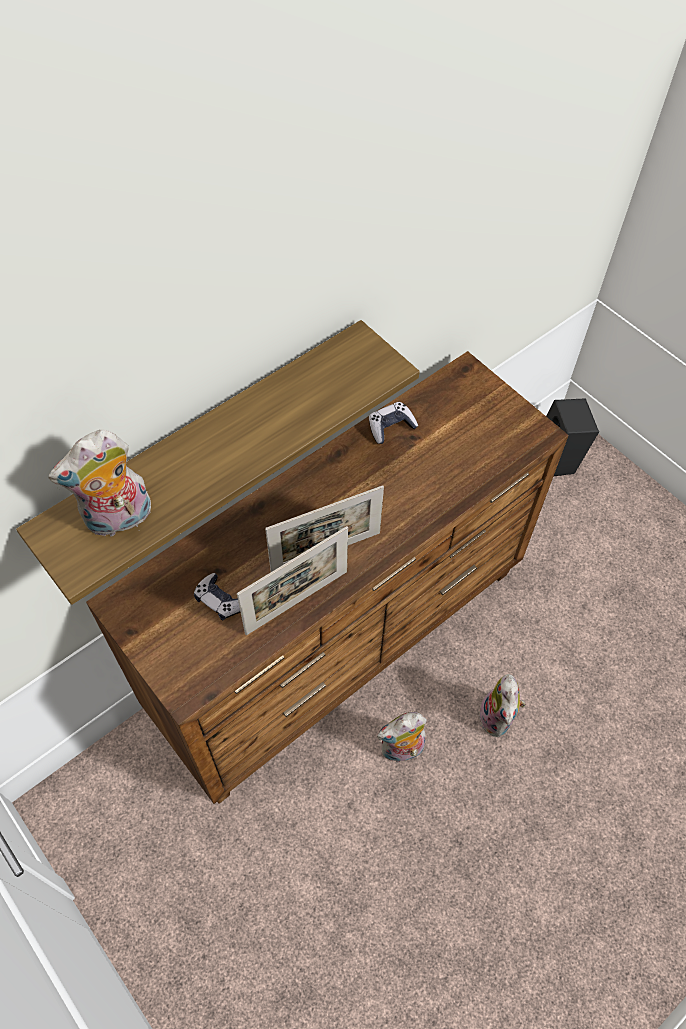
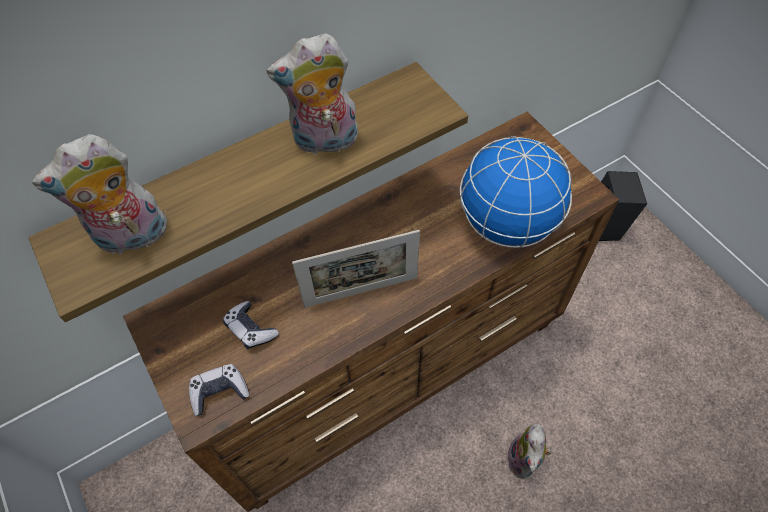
camera: 10 degrees right, 0 degrees up
picture frame [237,526,348,635] -> none
game controller [369,402,418,444] -> game controller moved to [189,364,249,416]
plush toy [377,712,427,762] -> plush toy moved to [266,33,358,156]
none -> globe [460,136,572,248]

